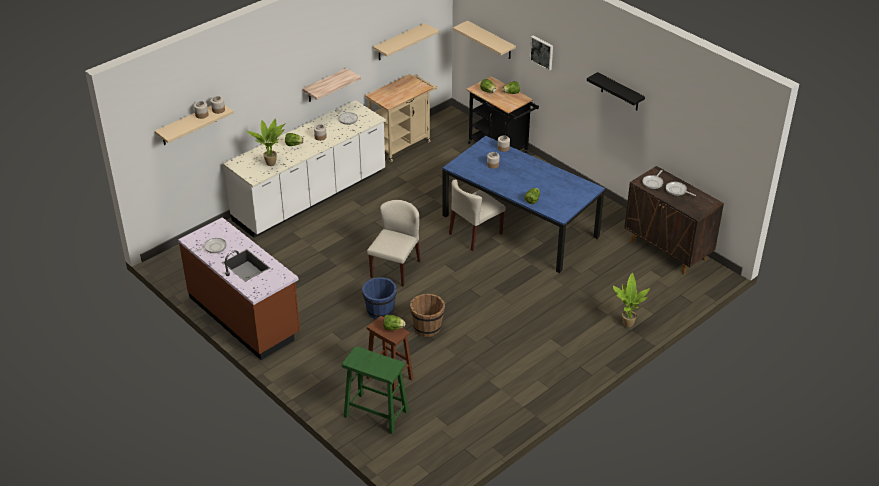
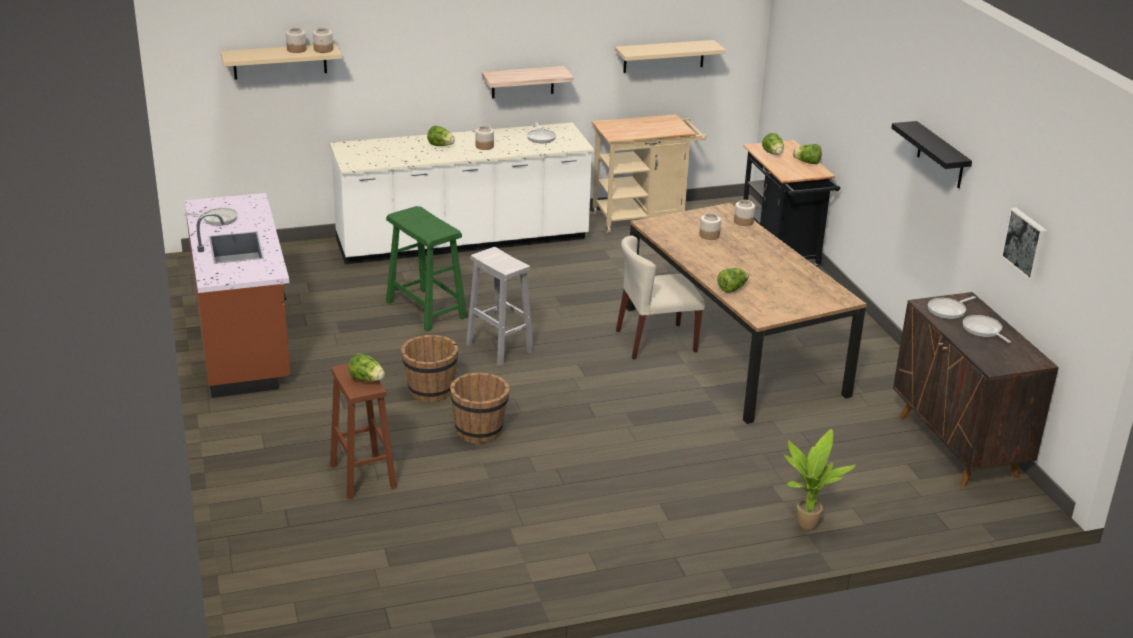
camera: 25 degrees right, 10 degrees down
potted plant [247,119,286,166] -> none
green stool [342,346,409,434] -> green stool moved to [386,206,467,332]
blue bucket [362,277,397,319] -> brown bucket [401,335,458,402]
beige chair [367,200,421,286] -> white stool [466,247,533,366]
blue dining table [442,136,605,273] -> brown dining table [626,203,867,424]
beige shelf [453,21,516,59] -> none
picture [530,36,553,71] -> picture moved to [1001,208,1047,280]

